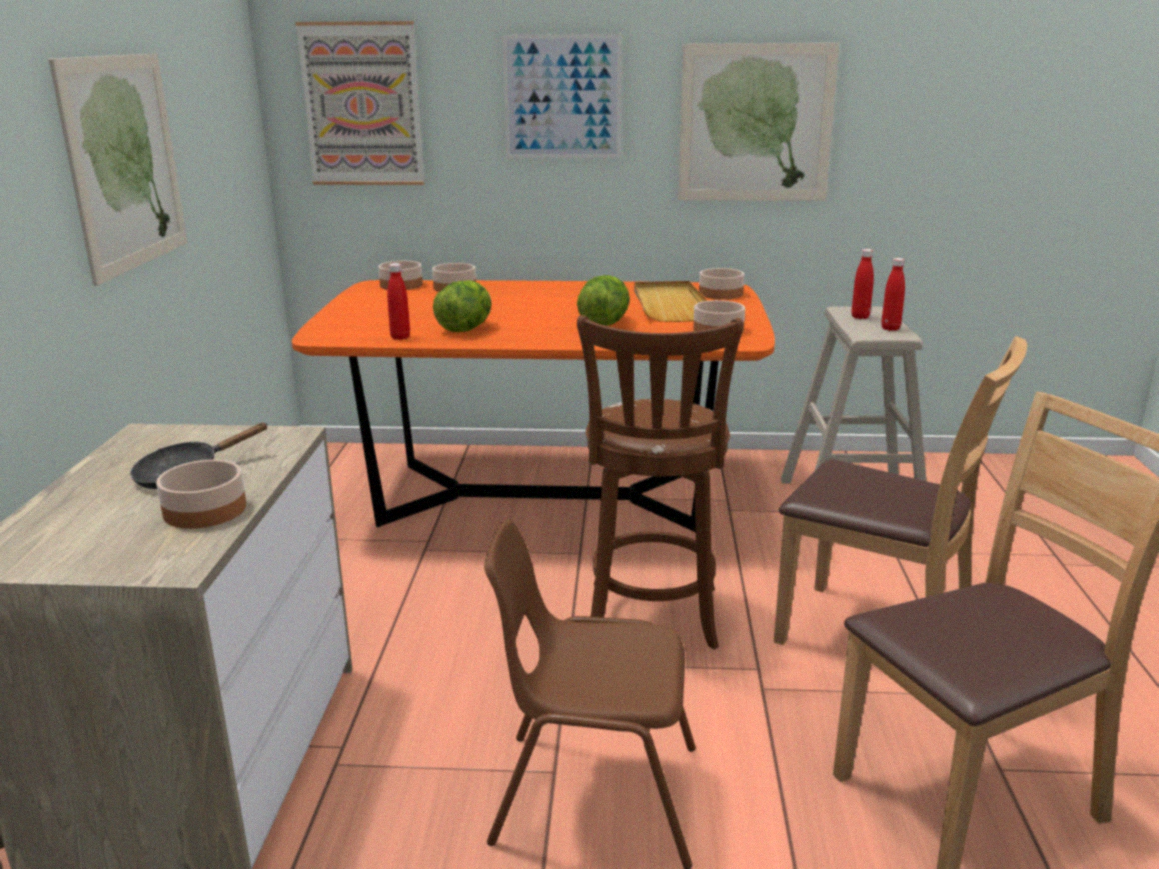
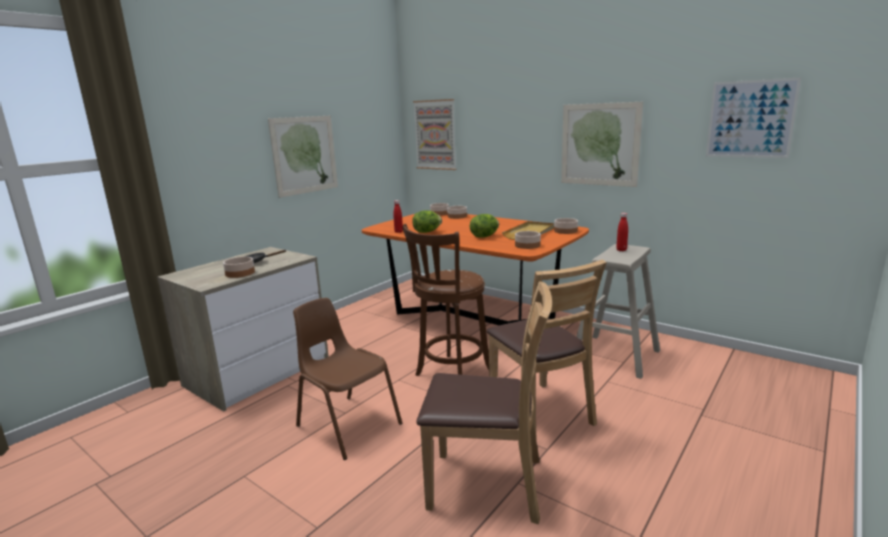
camera: 35 degrees right, 5 degrees down
picture [502,34,622,158] -> picture moved to [706,77,801,158]
red bottle [881,258,905,331] -> none

